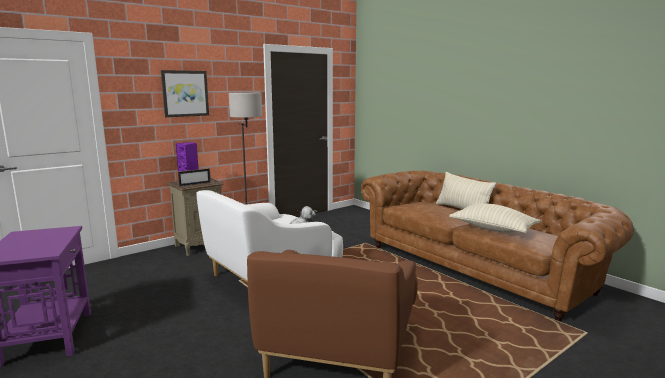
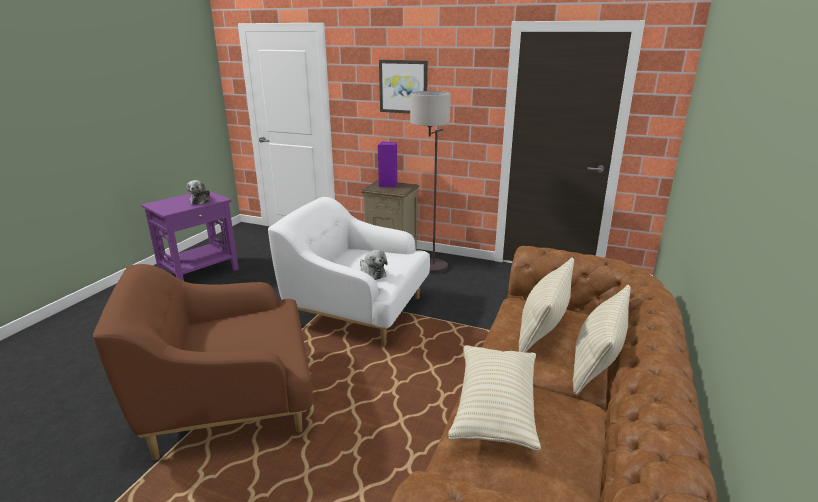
camera: 60 degrees right, 10 degrees up
picture frame [178,168,211,187] -> none
none -> plush toy [187,180,210,205]
none -> beige pillow [519,257,574,352]

